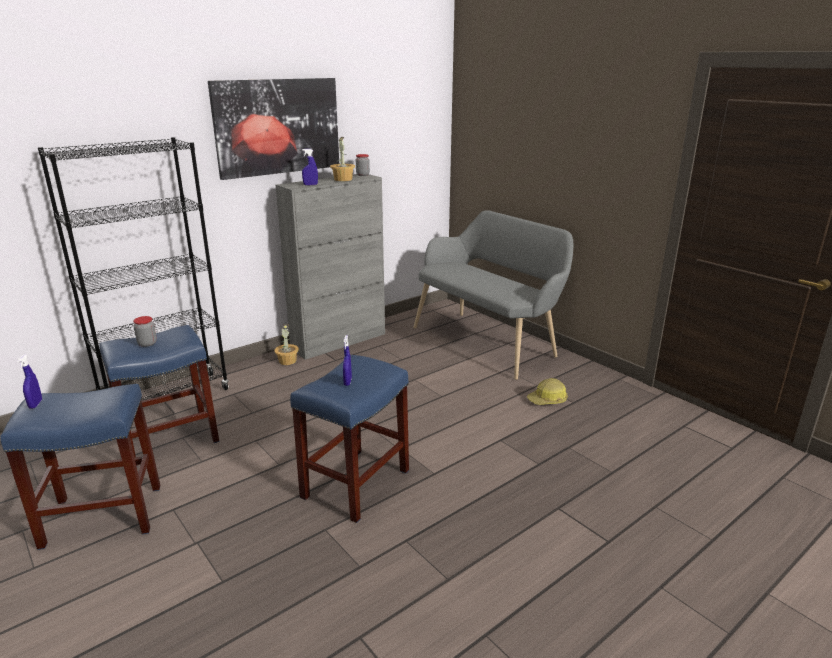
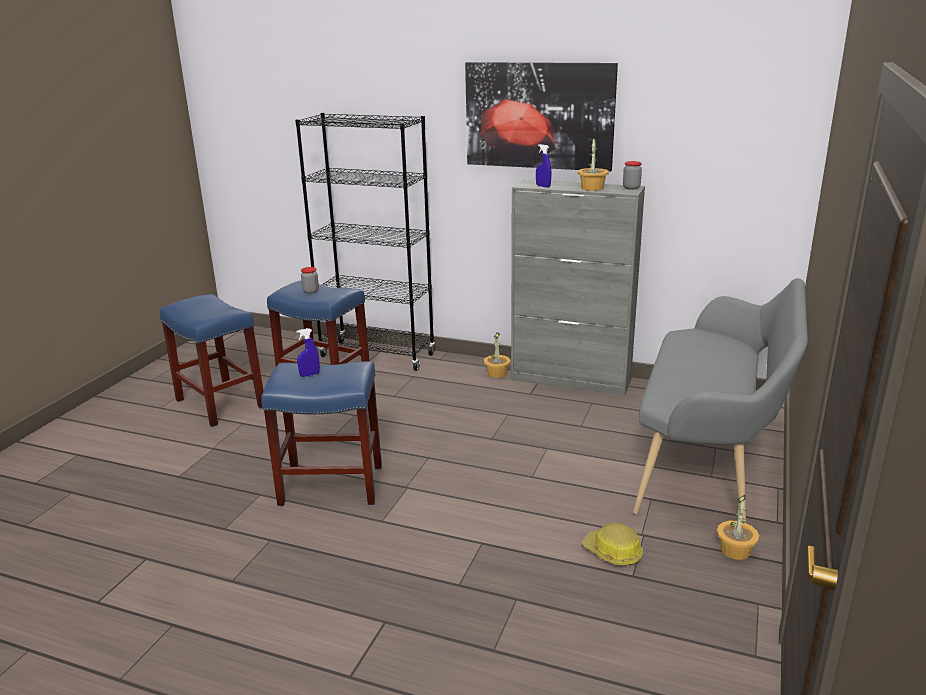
camera: 60 degrees right, 0 degrees up
blue spray bottle [17,354,42,409] -> none
none -> potted plant [717,495,759,560]

